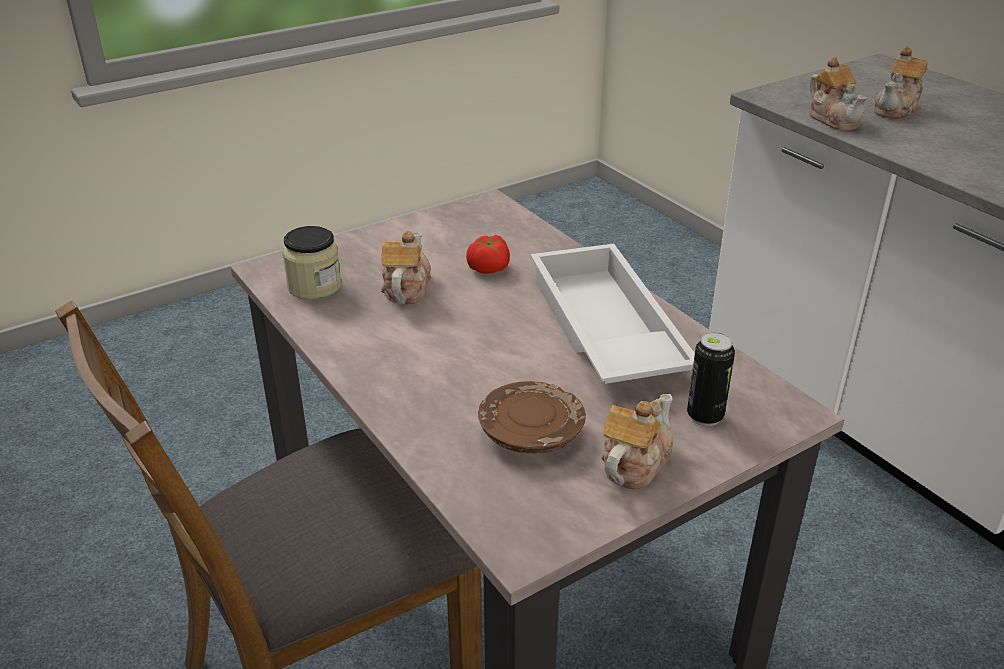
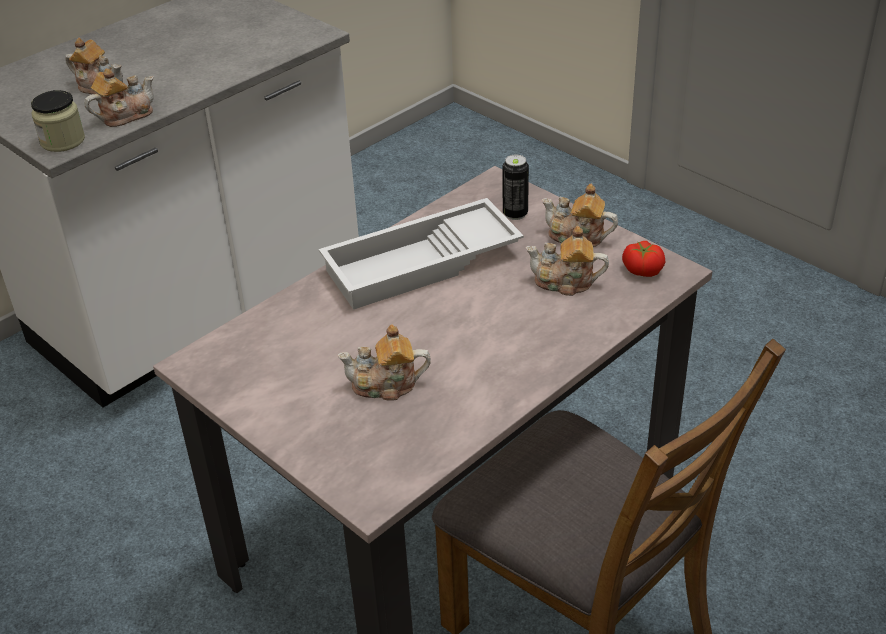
camera: 100 degrees left, 5 degrees up
jar [282,226,341,300] -> jar moved to [31,90,85,152]
tomato [466,235,510,274] -> tomato moved to [622,241,665,277]
brown plate [478,381,586,454] -> teapot [526,226,609,296]

